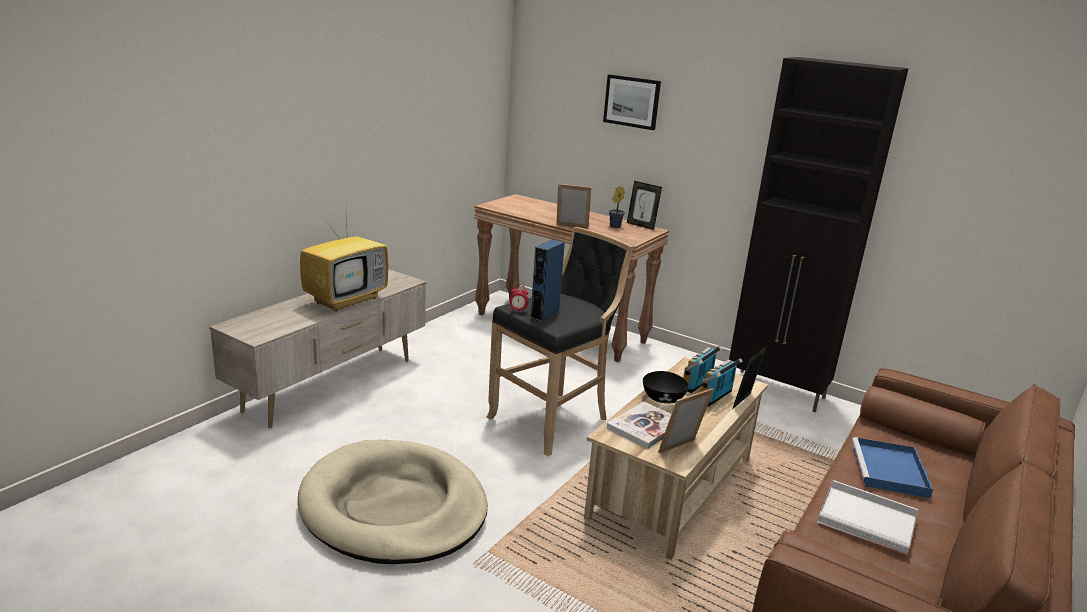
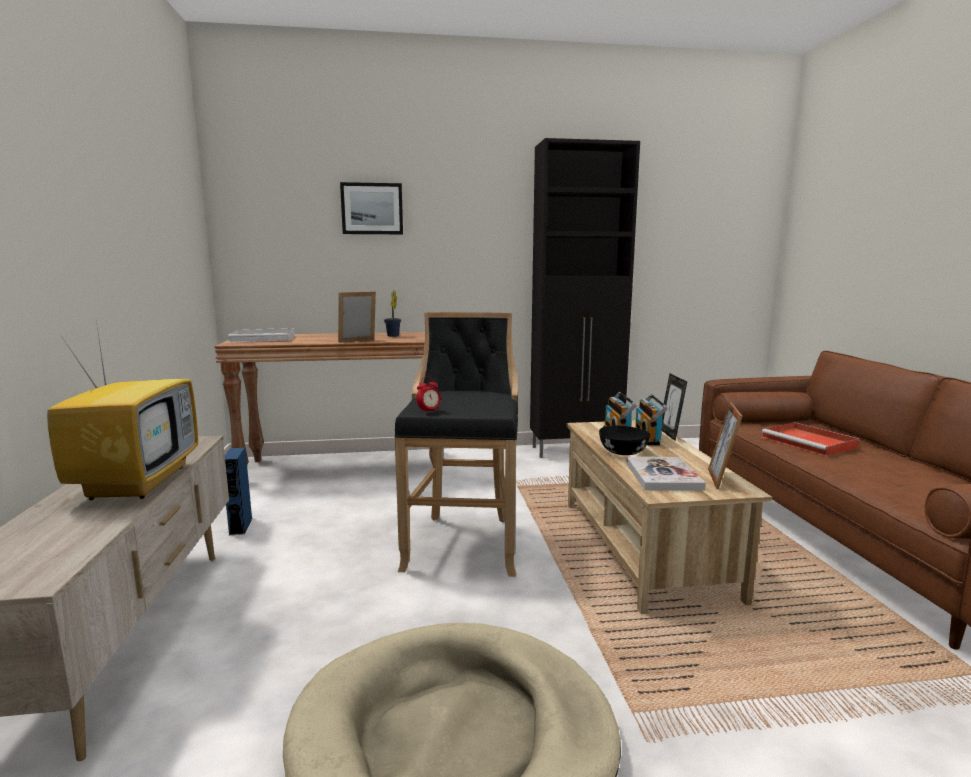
camera: 40 degrees left, 10 degrees down
blue speaker [530,239,565,321] -> blue speaker moved to [225,447,252,536]
picture frame [627,181,662,230] -> none
white tray [817,480,918,556] -> white tray moved to [228,328,295,343]
blue tray [852,437,933,498] -> red tray [762,422,860,456]

